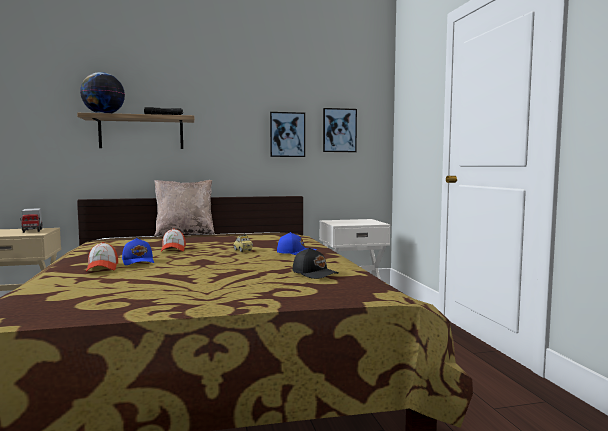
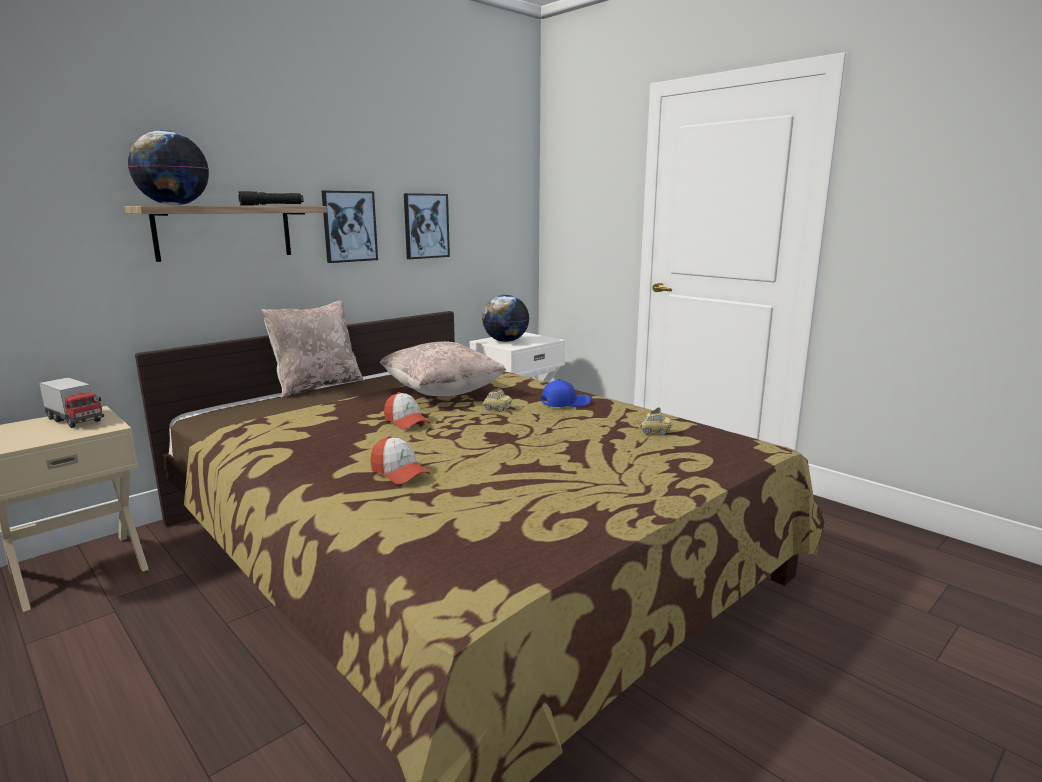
camera: 30 degrees left, 10 degrees up
blue cap [122,238,154,265] -> none
black cap [293,247,339,279] -> toy car [639,408,673,435]
picture [323,108,357,152] -> picture moved to [322,191,378,263]
none -> beige pillow [380,341,506,397]
none -> globe [482,295,529,342]

